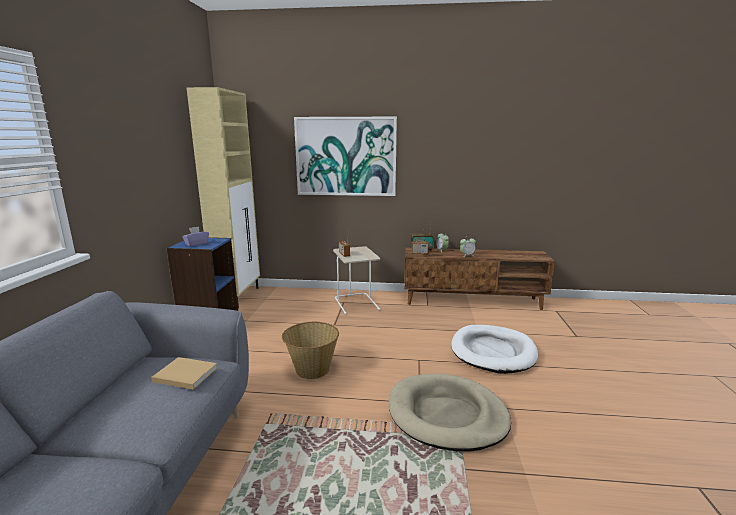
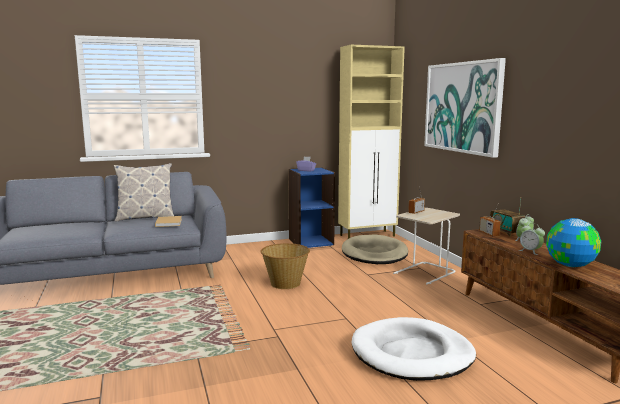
camera: 65 degrees right, 5 degrees down
beige dog bed [389,374,511,452] -> beige dog bed moved to [342,235,408,264]
none -> pillow [114,163,174,222]
none -> globe [546,218,601,267]

